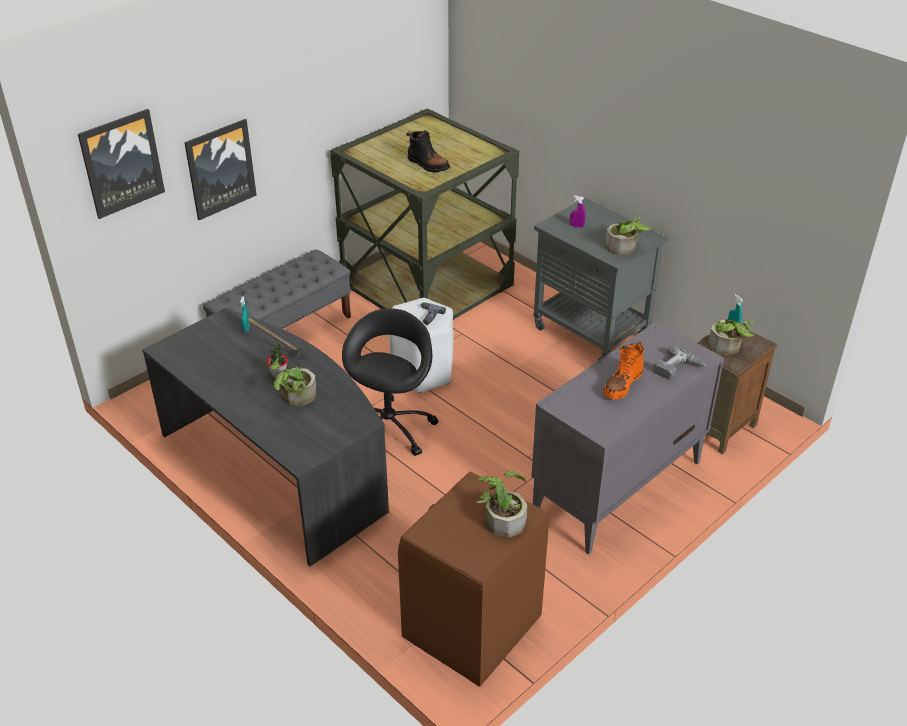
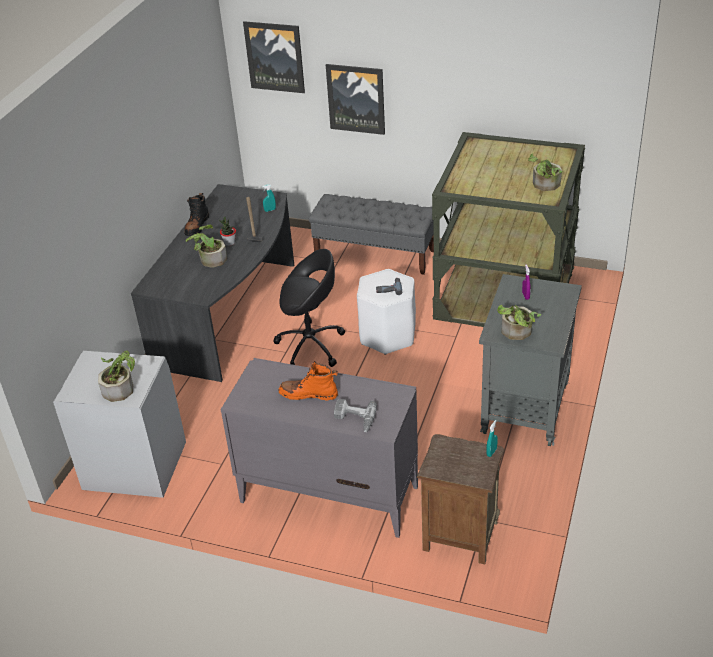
camera: 65 degrees right, 0 degrees up
brown washing machine [398,471,550,687] -> white washing machine [53,351,186,498]
black boot [406,130,450,172] -> black boot moved to [184,193,209,236]
potted plant [708,319,754,355] -> potted plant moved to [528,153,563,191]

